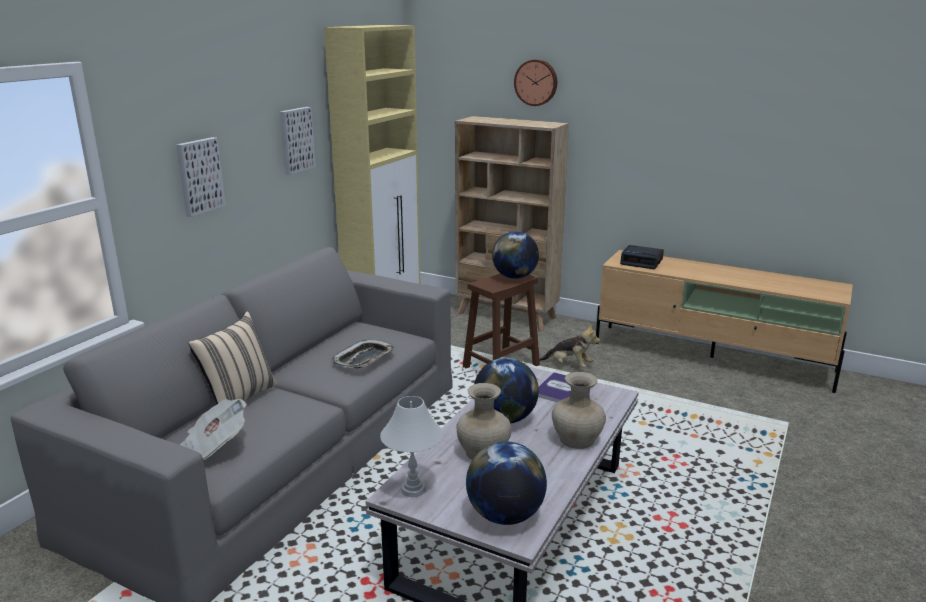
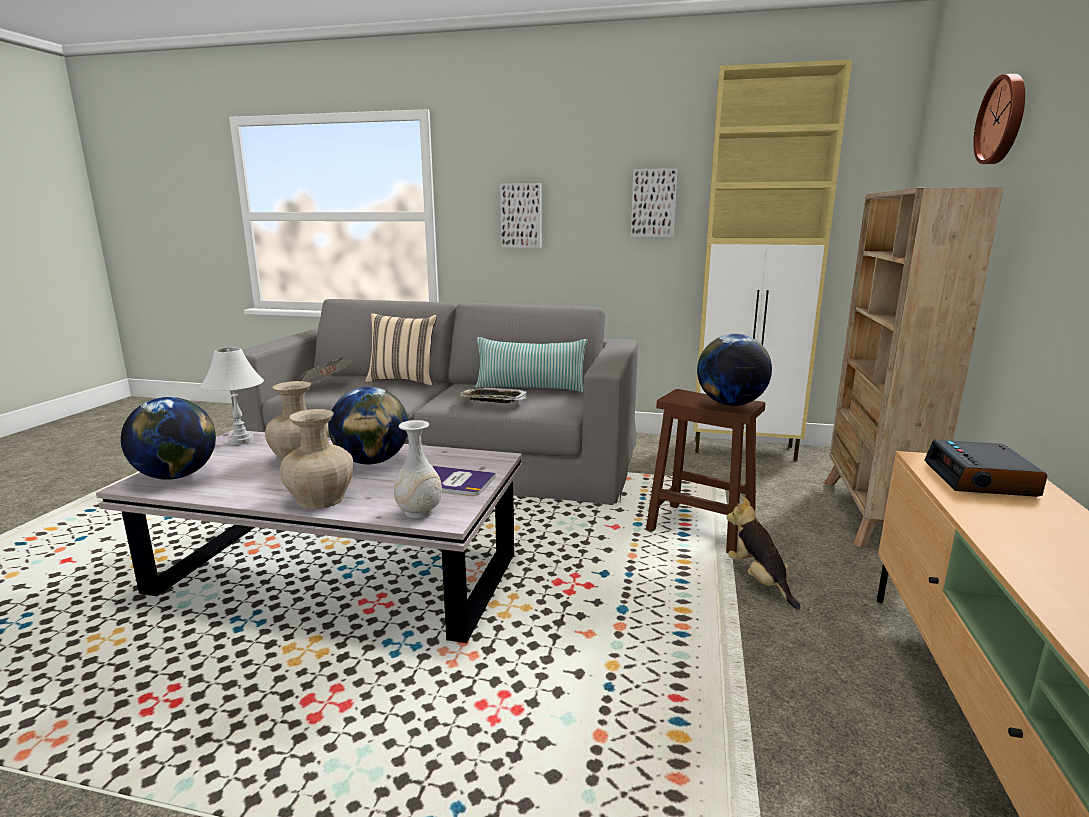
camera: 75 degrees right, 5 degrees down
plush toy [540,324,600,368] -> plush toy turned 150 degrees clockwise [726,497,800,610]
none -> white vase [394,420,442,518]
none -> pillow [475,337,588,392]

